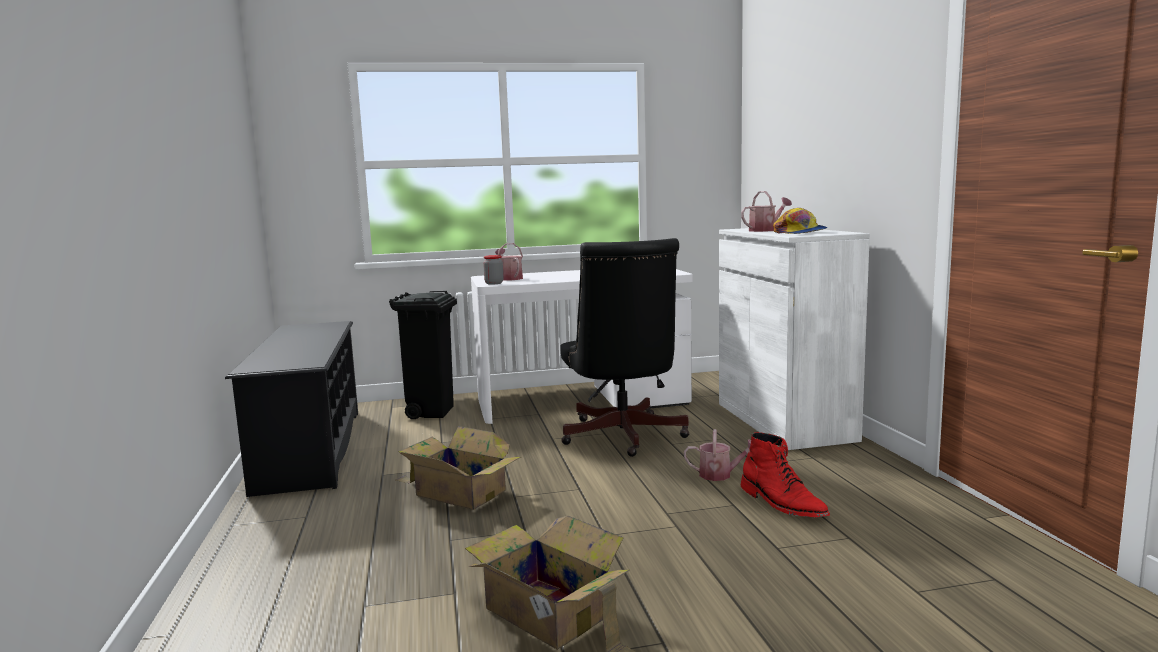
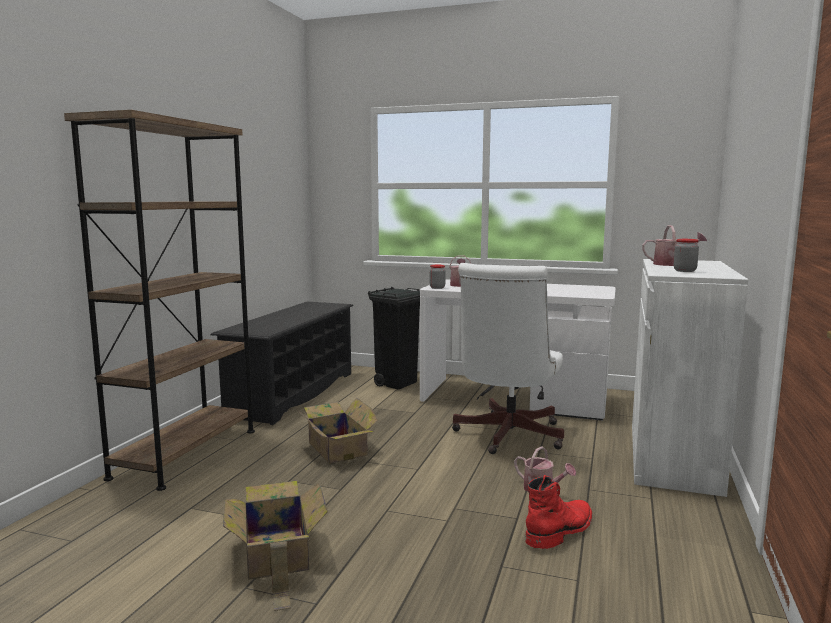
camera: 30 degrees right, 0 degrees up
black office chair [560,238,689,457] -> white office chair [452,263,564,454]
red boot [741,432,830,518] -> red boot turned 135 degrees counterclockwise [525,475,592,549]
cap [773,208,827,234] -> jar [674,239,699,272]
none -> brown bookcase [64,110,255,491]

